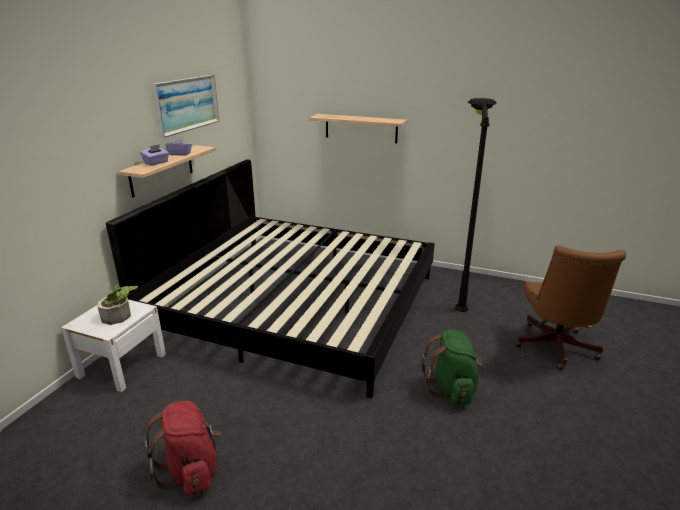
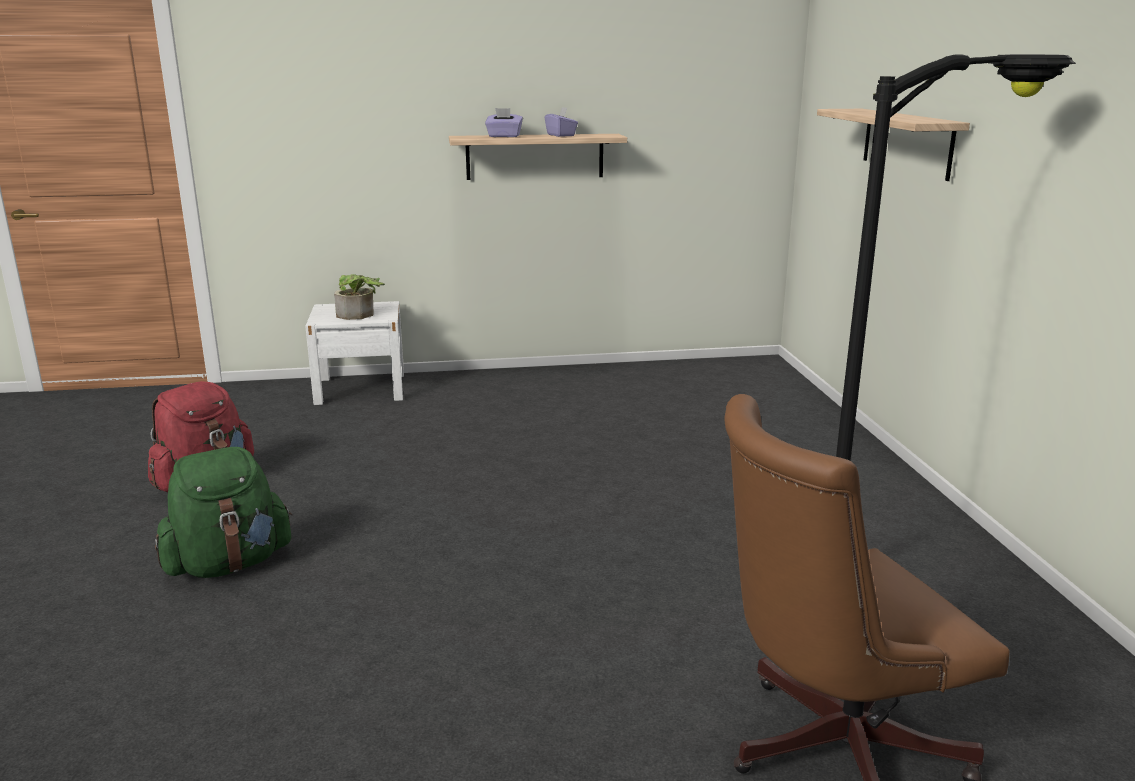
camera: 60 degrees right, 5 degrees down
bed [106,159,435,398] -> none
picture [152,75,219,138] -> none
green backpack [422,330,482,405] -> green backpack moved to [155,447,292,578]

